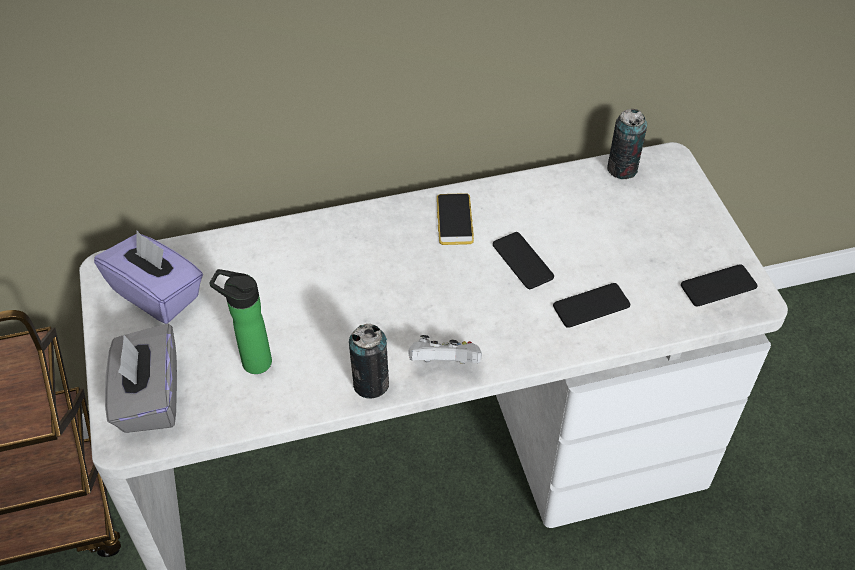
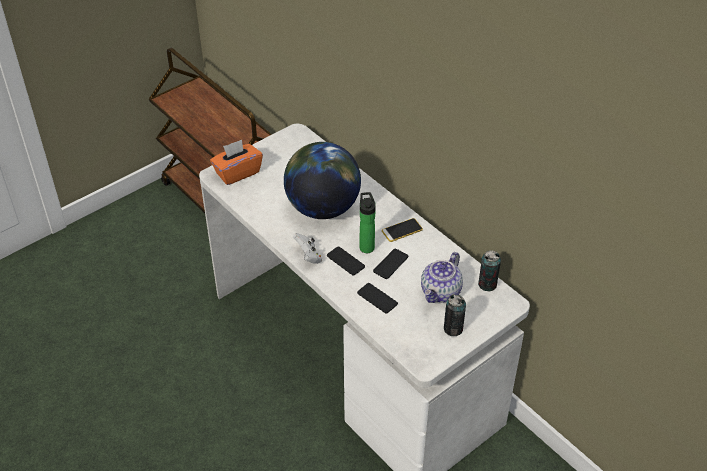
camera: 65 degrees right, 5 degrees down
purple tissue box [94,231,203,324] -> none
grey tissue box [105,323,177,433] -> orange tissue box [210,140,263,185]
bottle [210,269,272,374] -> bottle moved to [360,192,376,253]
can [349,324,389,399] -> can moved to [444,294,466,336]
phone [681,265,757,306] -> phone moved to [327,246,365,276]
none -> globe [284,142,361,219]
none -> teapot [421,252,463,303]

